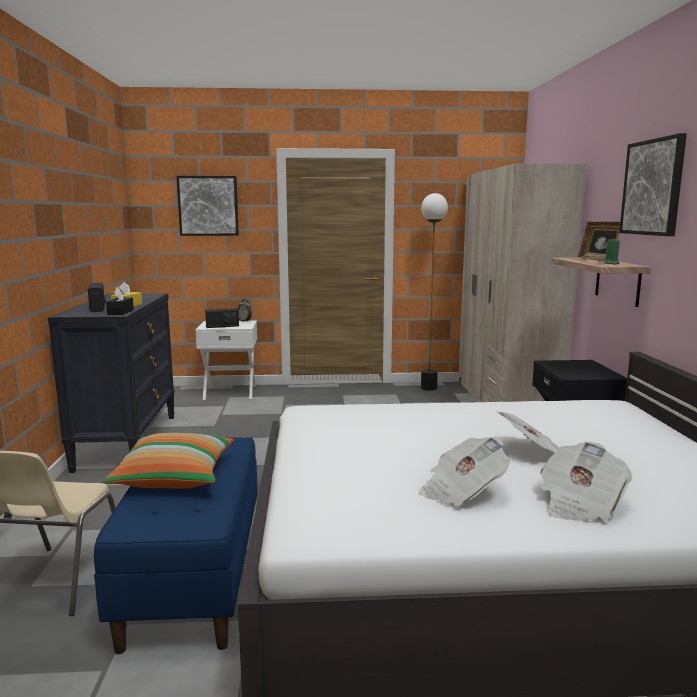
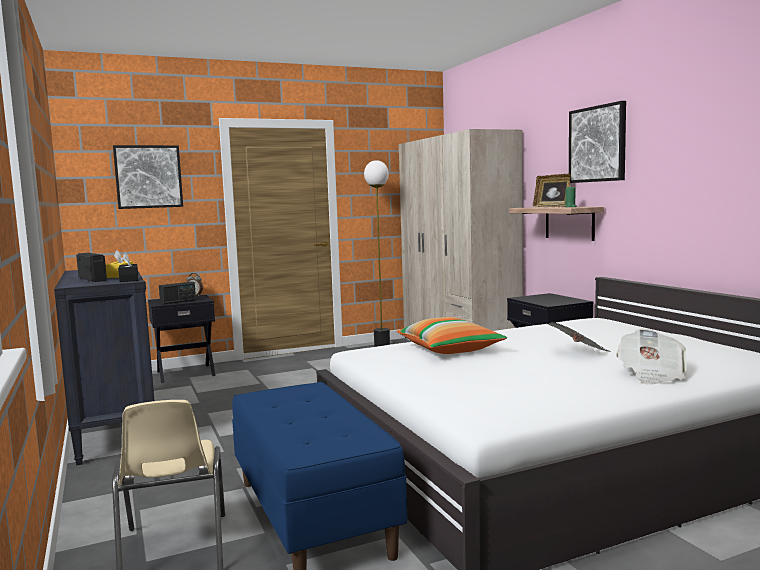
camera: 20 degrees left, 5 degrees down
pillow [102,433,233,489] -> pillow moved to [397,317,507,354]
white nightstand [195,321,257,400] -> black nightstand [148,295,216,383]
newspaper [419,437,510,506] -> none

